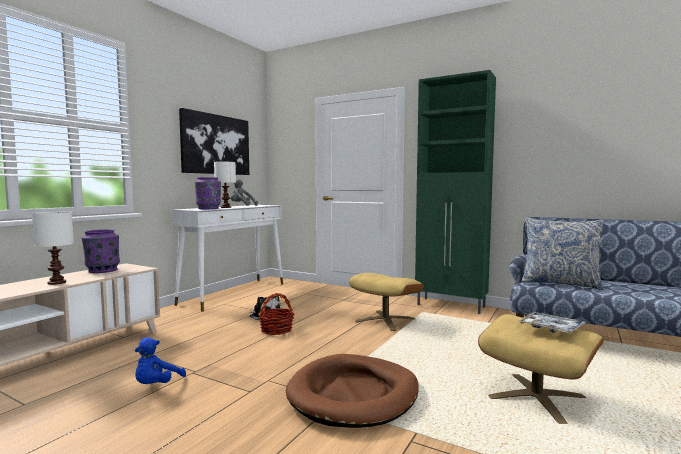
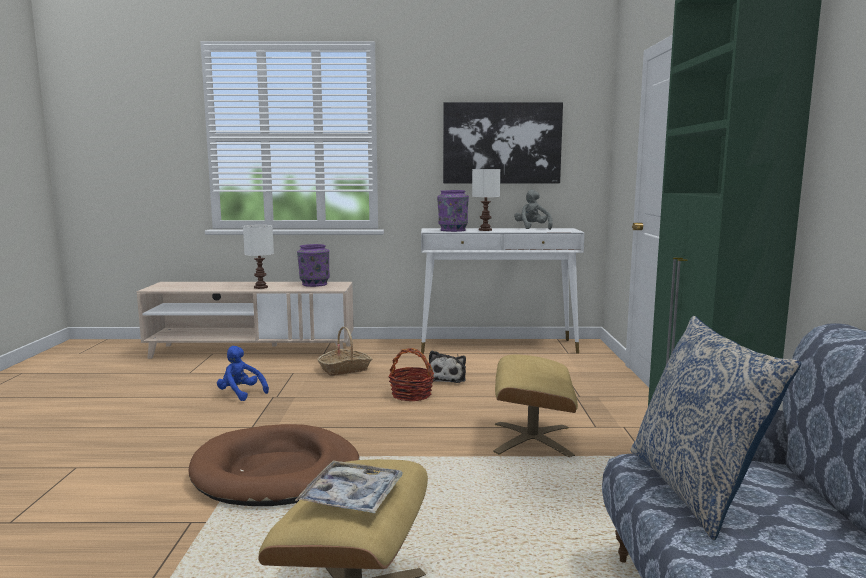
camera: 60 degrees right, 5 degrees up
blue plush toy [135,337,186,384] -> blue plush toy turned 45 degrees clockwise [217,346,269,401]
none -> basket [317,327,372,376]

